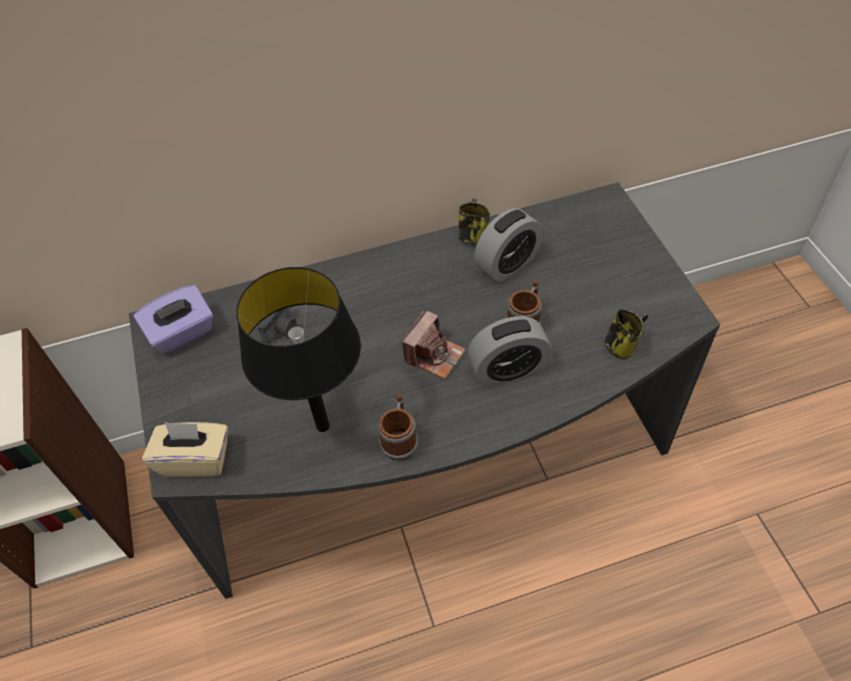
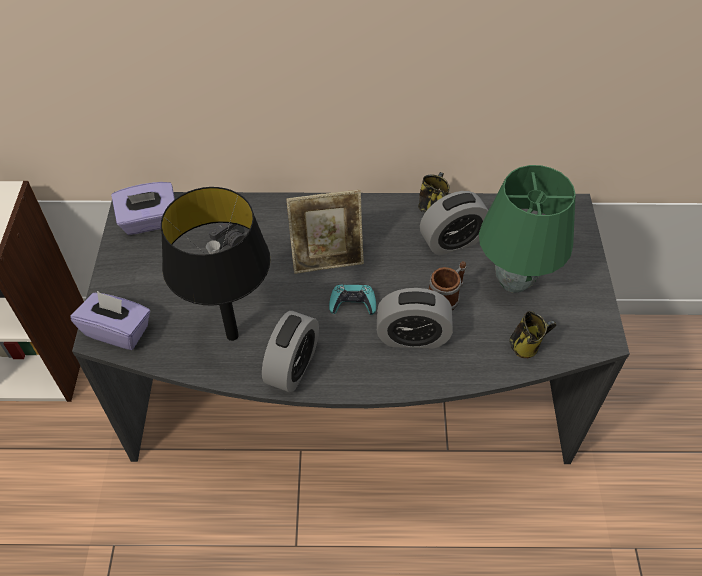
camera: 15 degrees right, 0 degrees up
beige tissue box [142,422,228,477] -> purple tissue box [70,291,150,350]
mug [378,393,418,461] -> alarm clock [262,311,319,393]
camera [402,310,466,379] -> turquoise game controller [329,285,376,315]
none -> picture frame [286,190,364,274]
none -> green table lamp [479,165,576,293]

